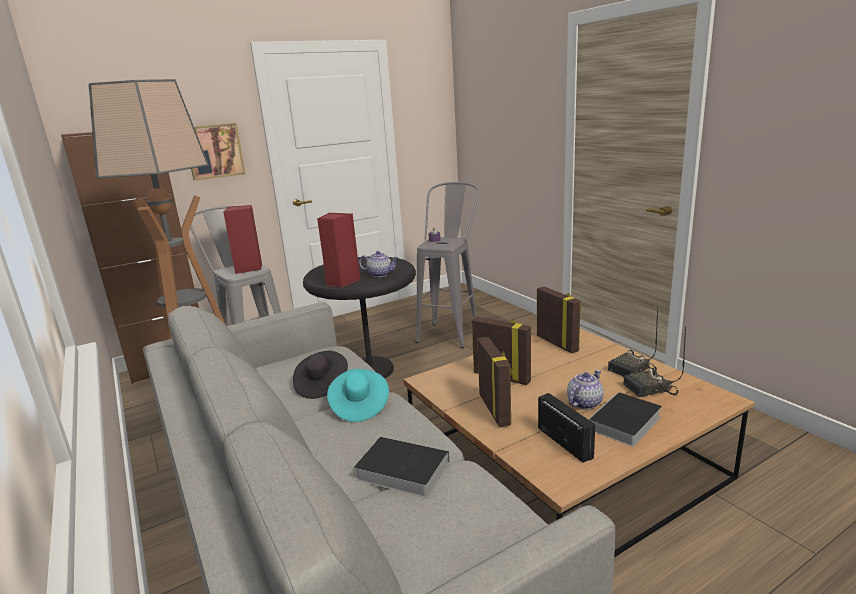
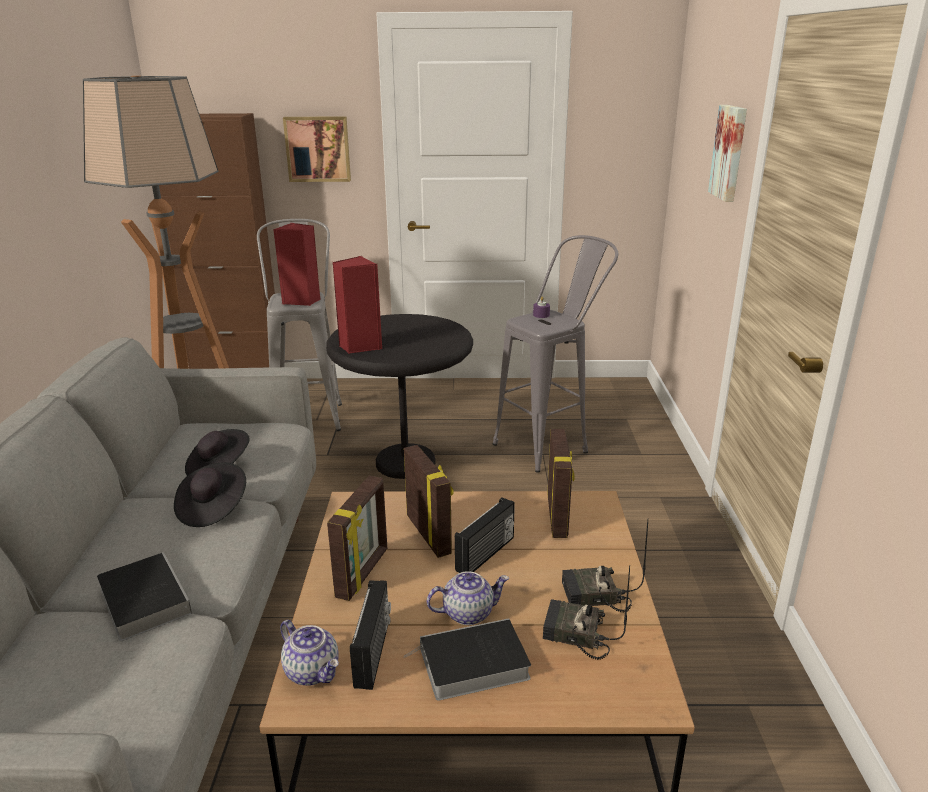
camera: 30 degrees right, 5 degrees up
turquoise hat [327,369,389,422] -> black hat [174,462,246,527]
teapot [359,251,399,277] -> teapot moved to [280,620,339,686]
none -> radio [455,498,515,573]
none -> picture [708,105,747,202]

